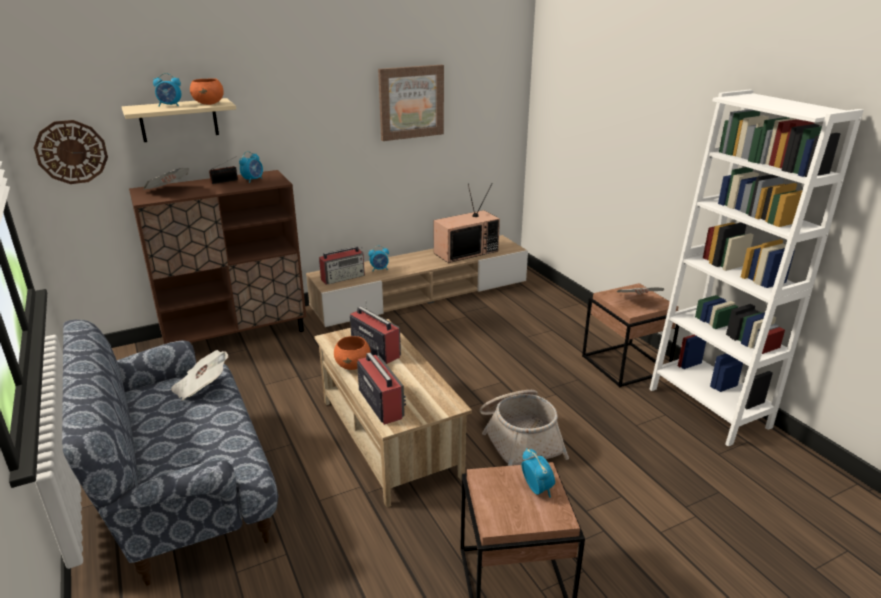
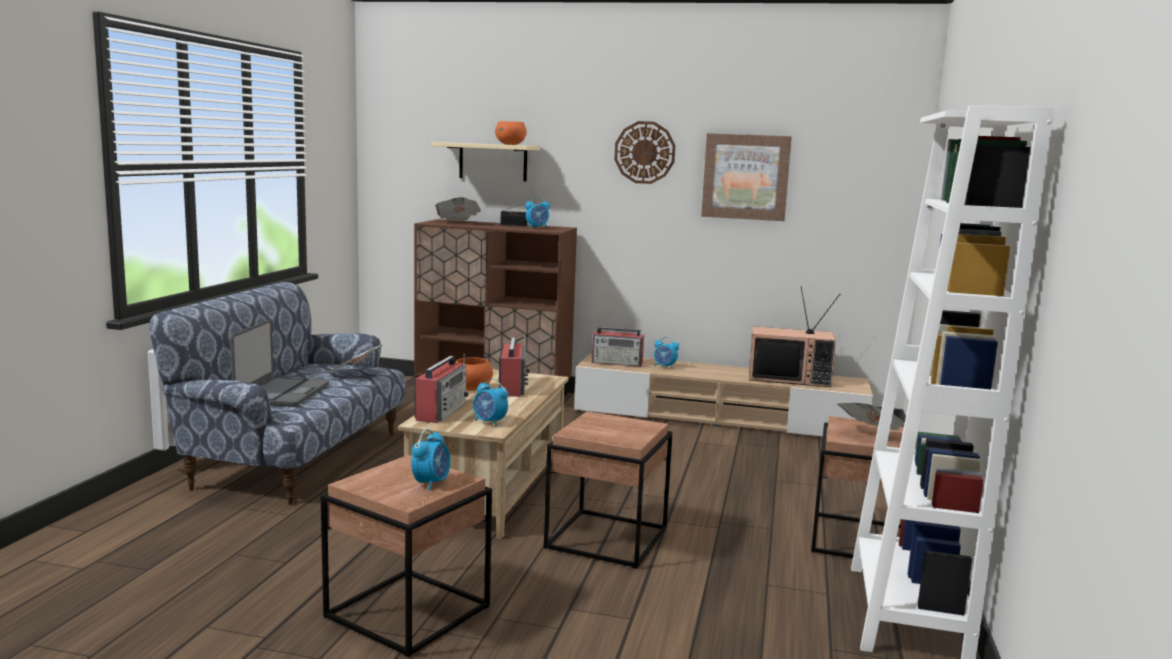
camera: 40 degrees right, 15 degrees down
wall clock [34,120,108,184] -> wall clock moved to [614,121,675,184]
alarm clock [153,73,181,107] -> alarm clock moved to [473,379,508,426]
basket [480,390,569,466] -> brown side table [544,411,673,569]
none -> laptop [230,319,329,407]

